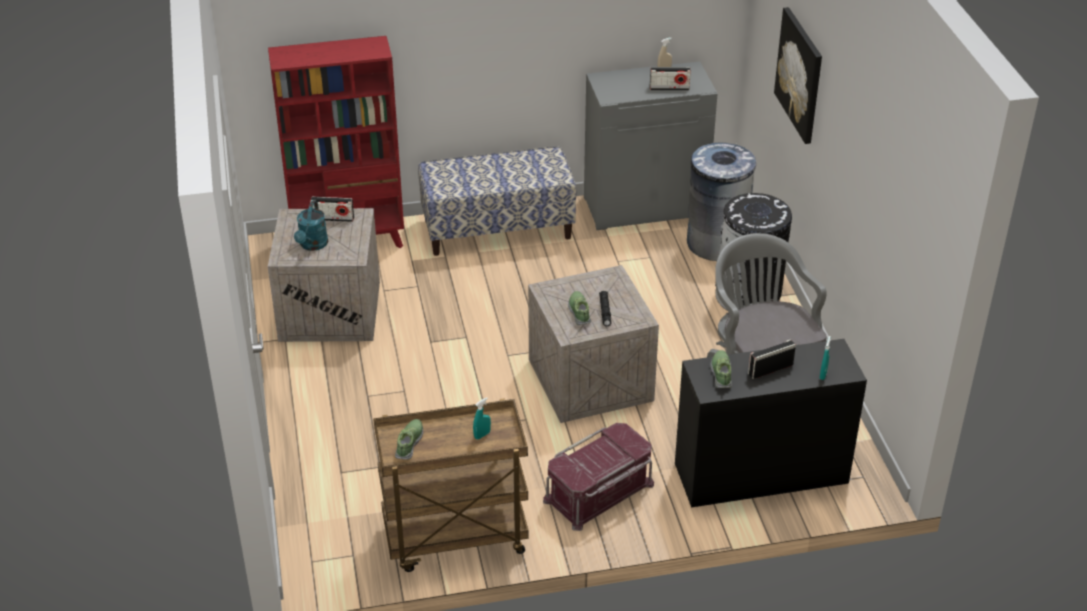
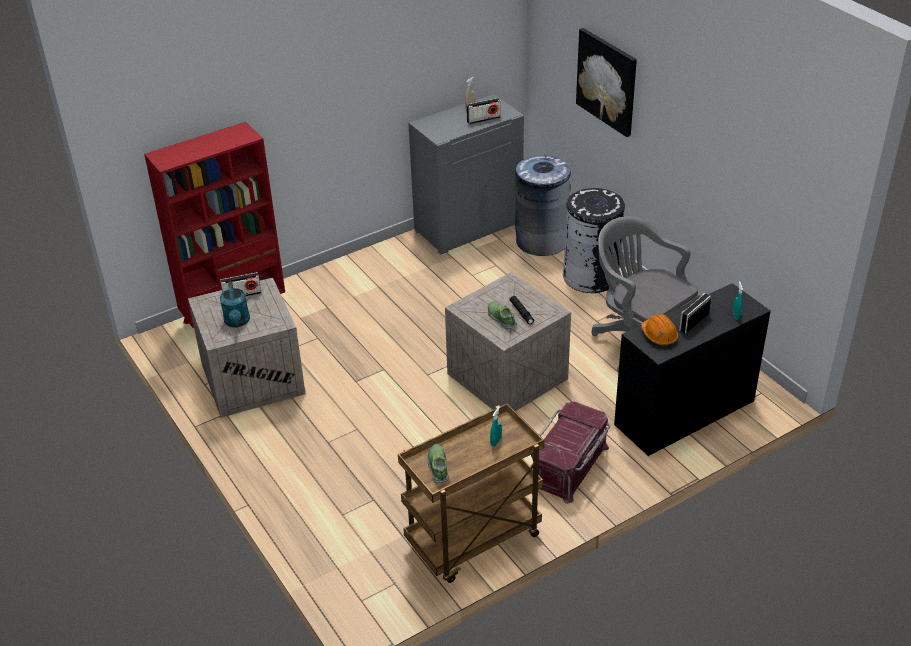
camera: 20 degrees left, 0 degrees up
bench [418,146,576,256] -> none
shoe [710,350,732,388] -> orange hard hat [641,314,678,346]

